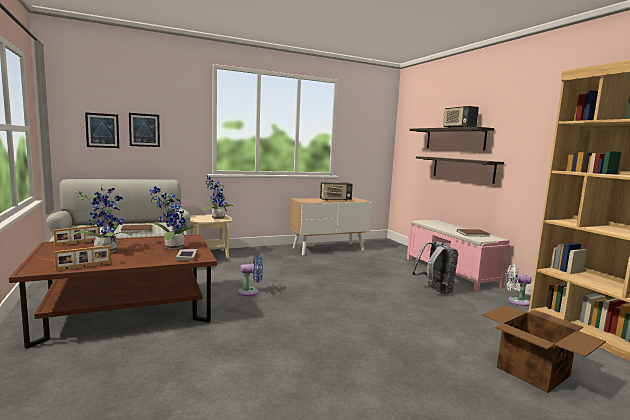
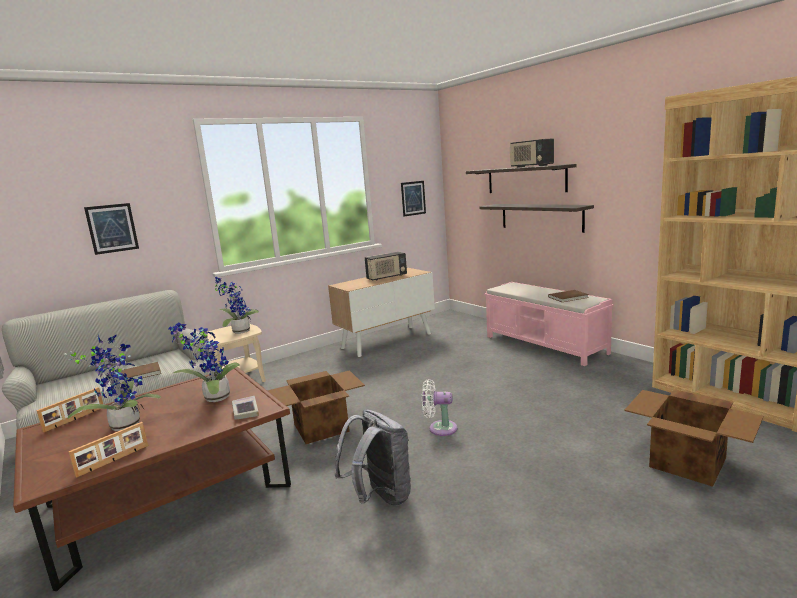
camera: 10 degrees left, 5 degrees up
picture [85,112,119,148] -> picture moved to [401,181,426,217]
blue fan [238,255,263,296] -> cardboard box [268,370,365,444]
grey backpack [412,241,459,294] -> grey backpack moved to [335,409,411,506]
white fan [506,264,531,306] -> white fan moved to [422,379,458,436]

